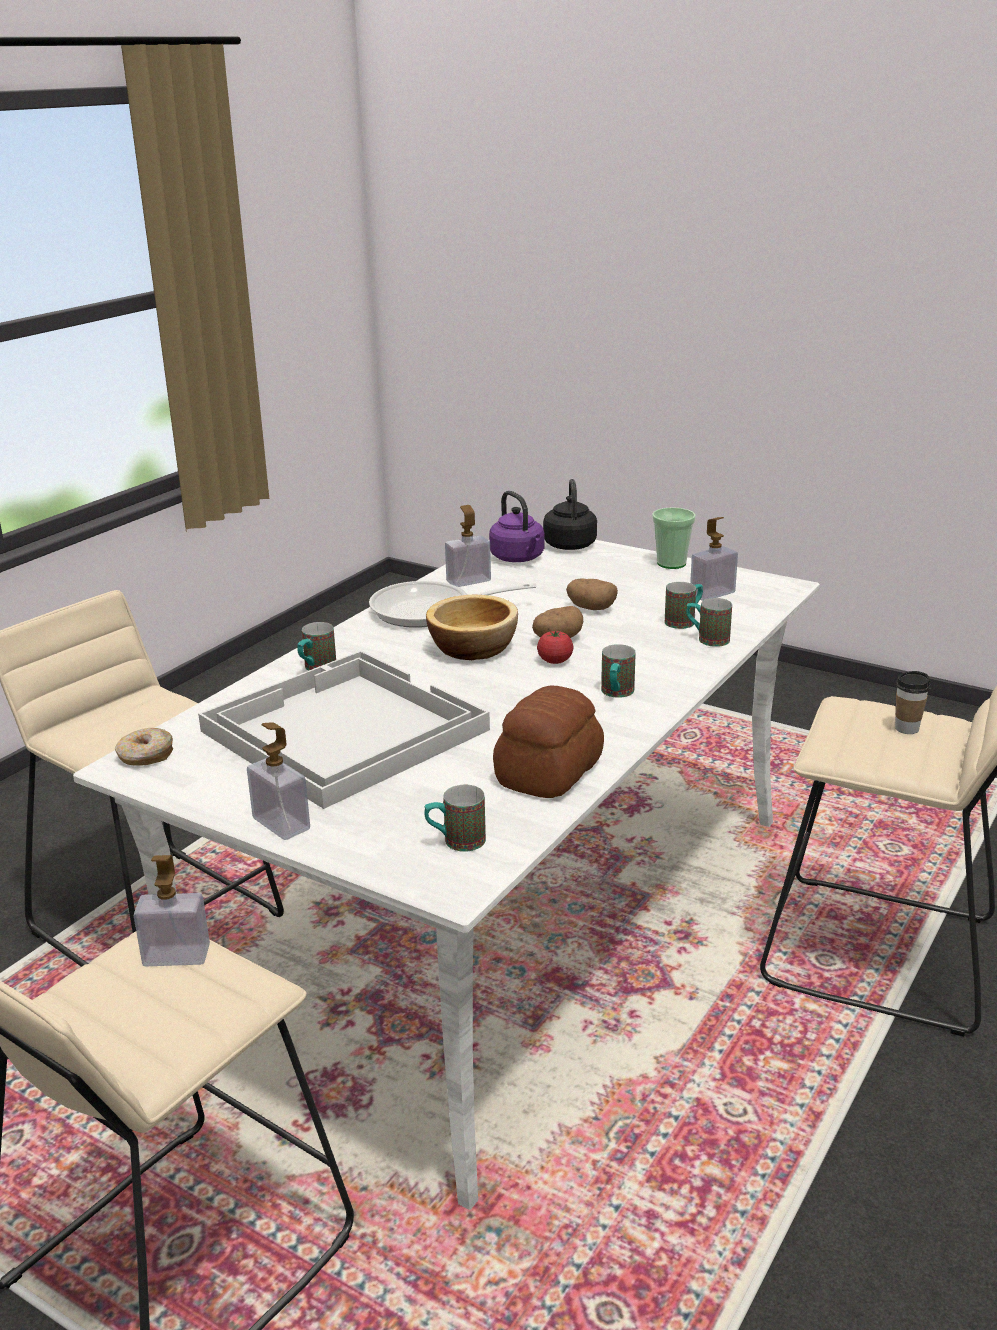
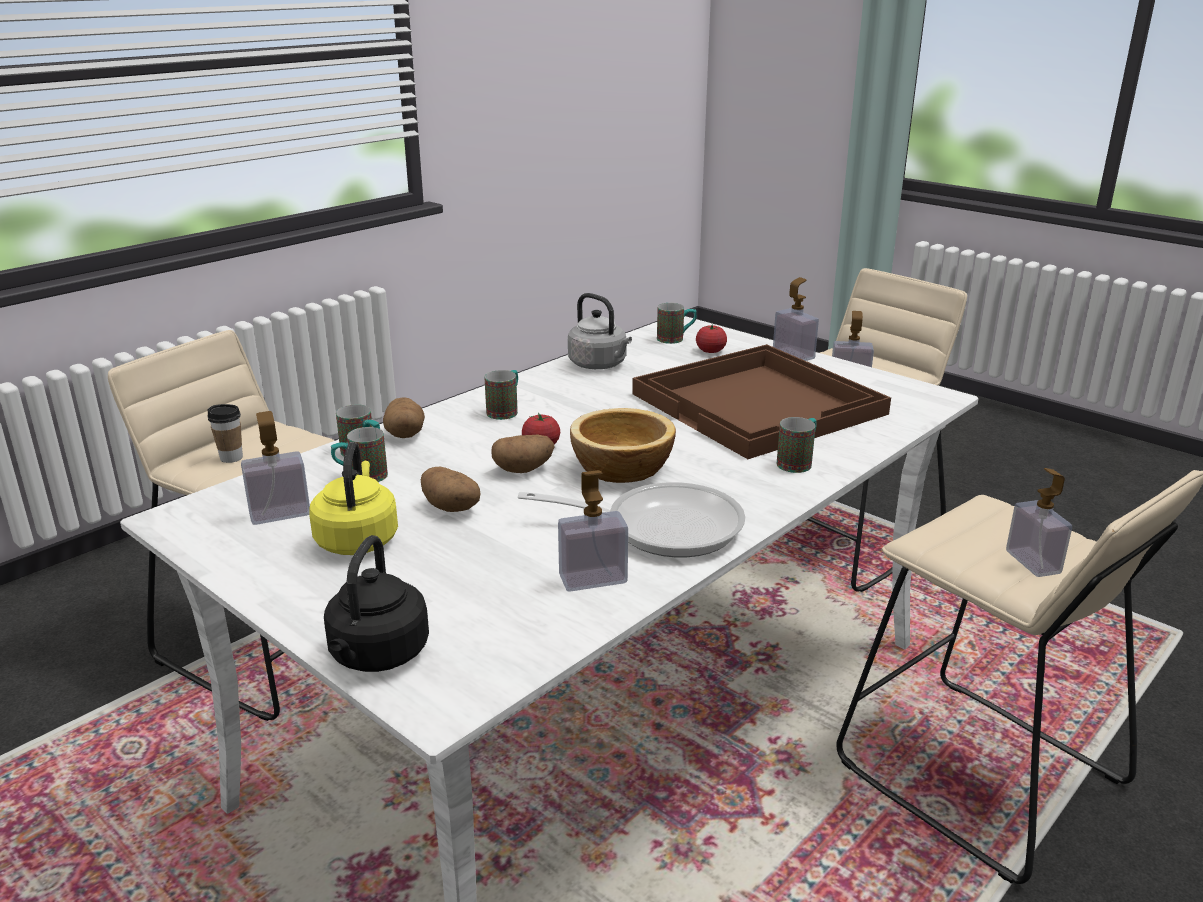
camera: 170 degrees left, 0 degrees up
donut [115,728,173,766] -> none
white tray [198,651,490,809] -> brown tray [632,344,891,459]
purple kettle [489,491,545,562] -> none
bread [493,686,604,798] -> grey kettle [568,293,632,369]
cup [652,507,696,569] -> none
none -> yellow kettle [309,442,398,555]
none -> potato [383,397,425,438]
none -> tomato [696,325,727,353]
none -> soap dispenser [1006,468,1072,577]

